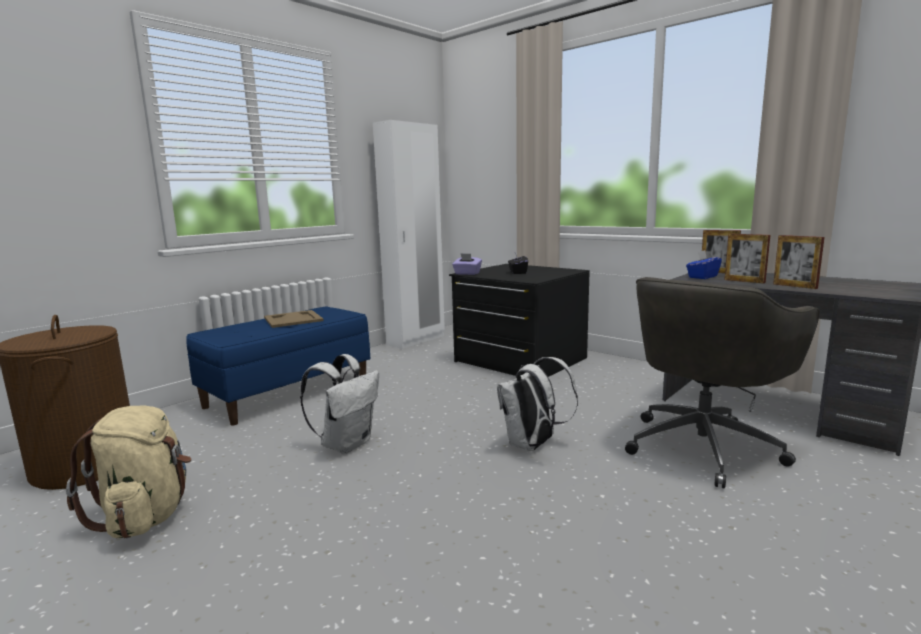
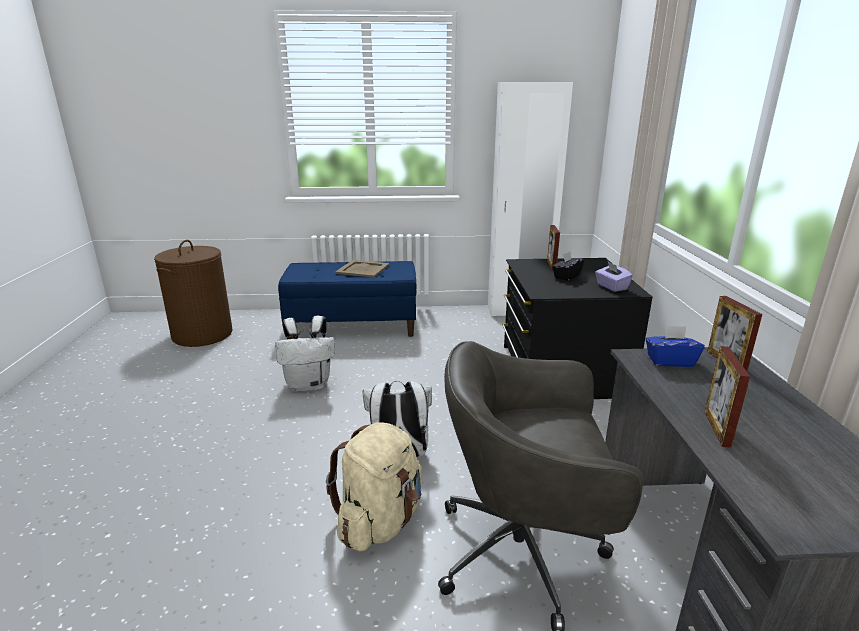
camera: 45 degrees right, 10 degrees up
beige backpack [66,406,192,538] -> beige backpack moved to [326,422,422,551]
purple tissue box [452,253,482,275] -> purple tissue box moved to [595,262,633,292]
picture frame [724,234,770,284] -> picture frame moved to [547,225,560,271]

